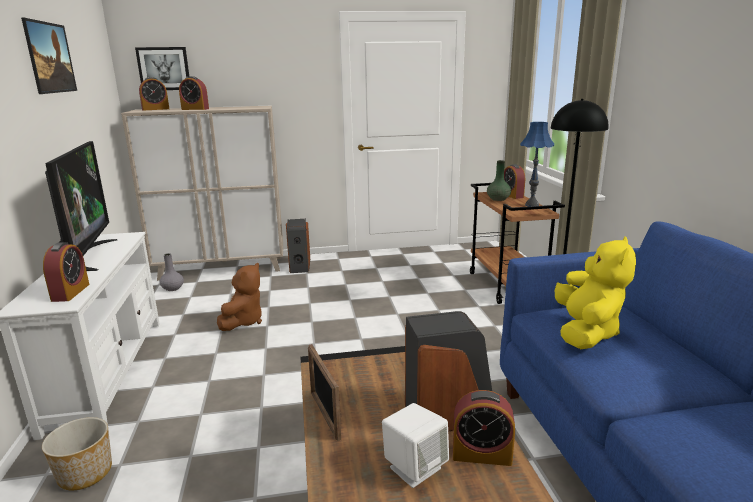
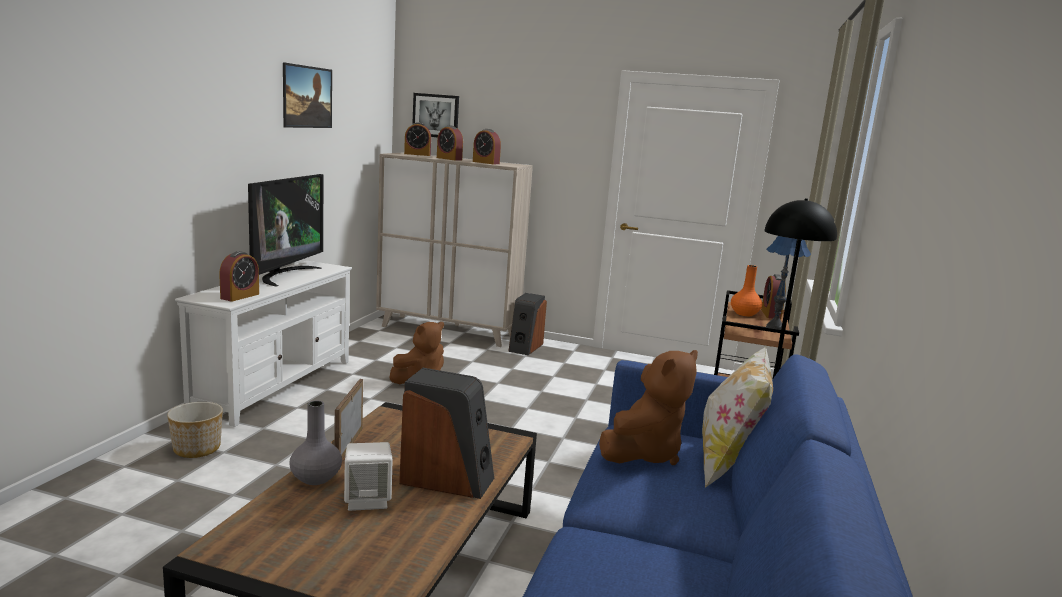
camera: 25 degrees right, 5 degrees down
grey vase [160,253,184,291] -> grey vase moved to [289,400,342,485]
alarm clock [453,390,515,466] -> alarm clock moved to [473,129,501,164]
green vase [487,160,511,201] -> orange vase [731,265,762,316]
yellow plush toy [555,236,636,349] -> brown plush toy [599,350,698,465]
none -> pillow [702,347,773,488]

